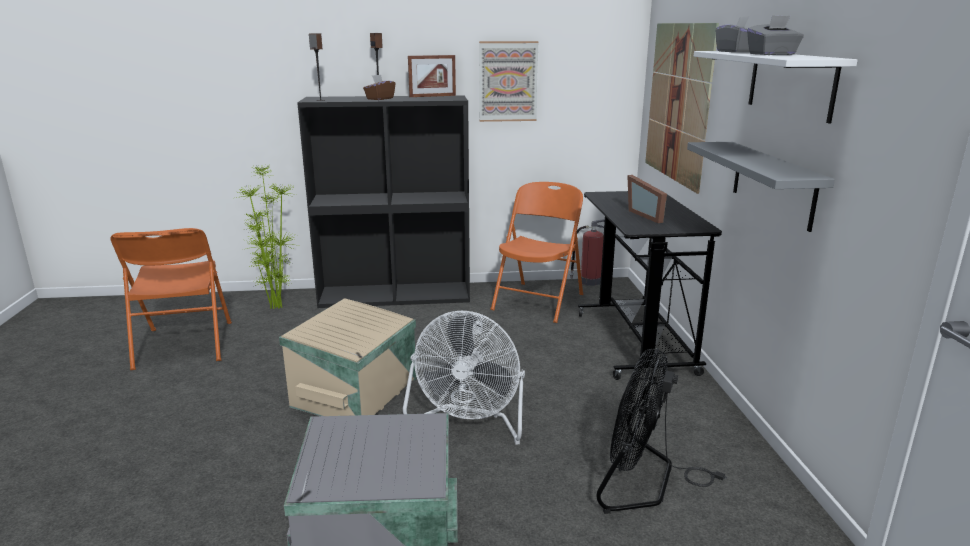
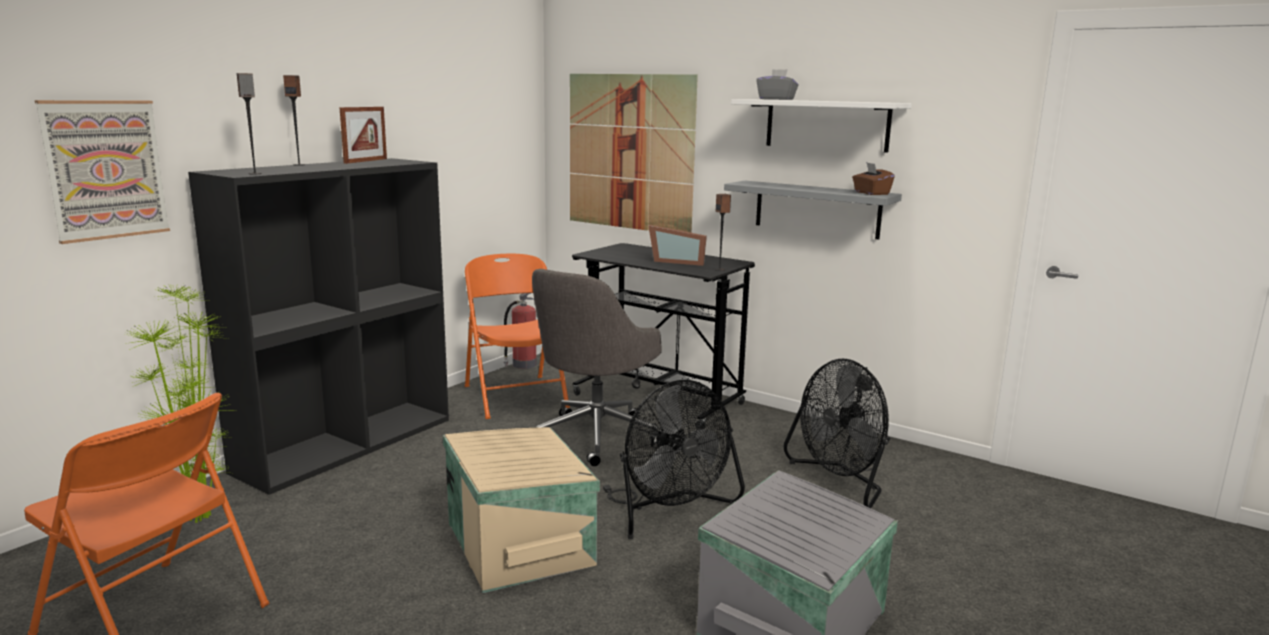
camera: 50 degrees left, 5 degrees down
brown tissue box [363,75,396,100] -> brown tissue box moved to [852,162,895,195]
white fan [403,311,525,445] -> black fan [603,380,745,539]
picture [479,41,539,122] -> picture moved to [35,100,170,244]
grey tissue box [747,15,804,55] -> none
none -> grey office chair [532,269,662,466]
none -> speaker [715,194,731,271]

